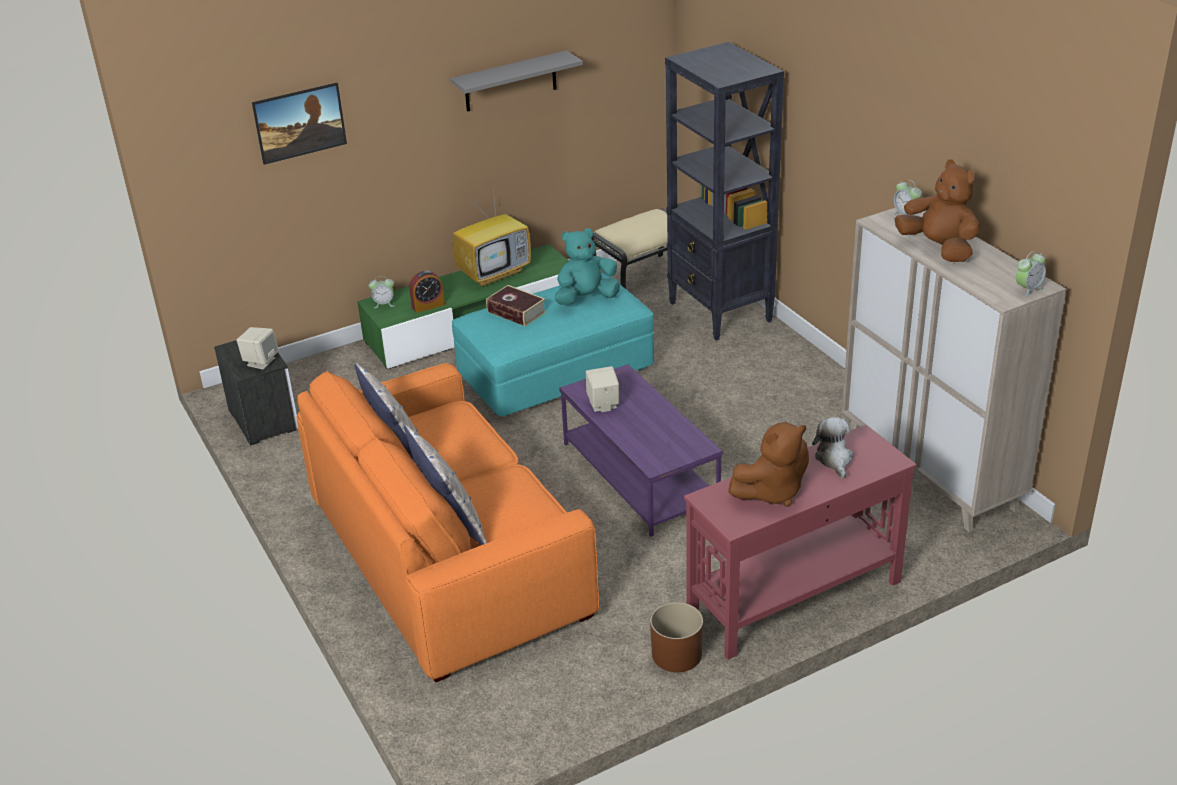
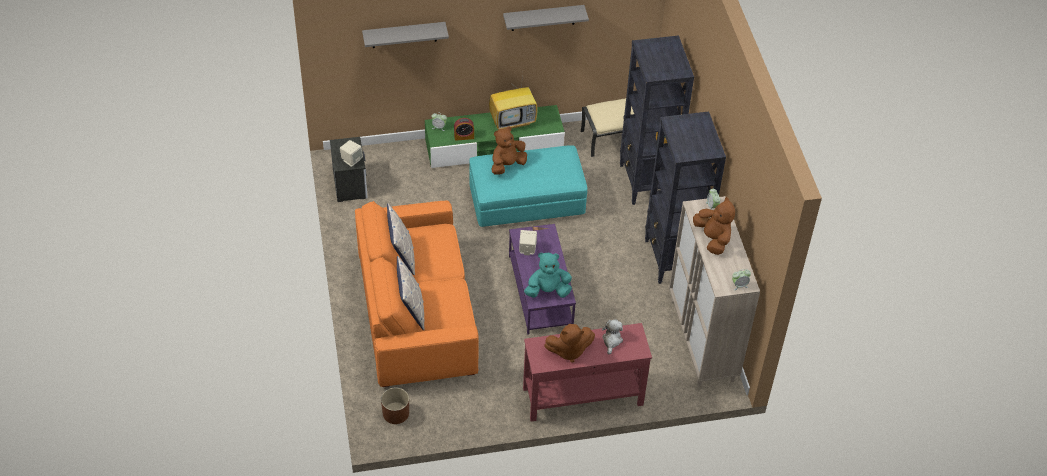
camera: 15 degrees right, 15 degrees up
picture [252,83,347,165] -> grey shelf [362,22,449,48]
book [486,285,546,326] -> brown plush toy [492,127,527,175]
turquoise plush toy [555,228,620,304] -> turquoise plush toy moved to [524,253,572,298]
brown planter [650,602,703,672] -> brown planter moved to [381,388,409,424]
none -> black bookcase [645,111,726,284]

